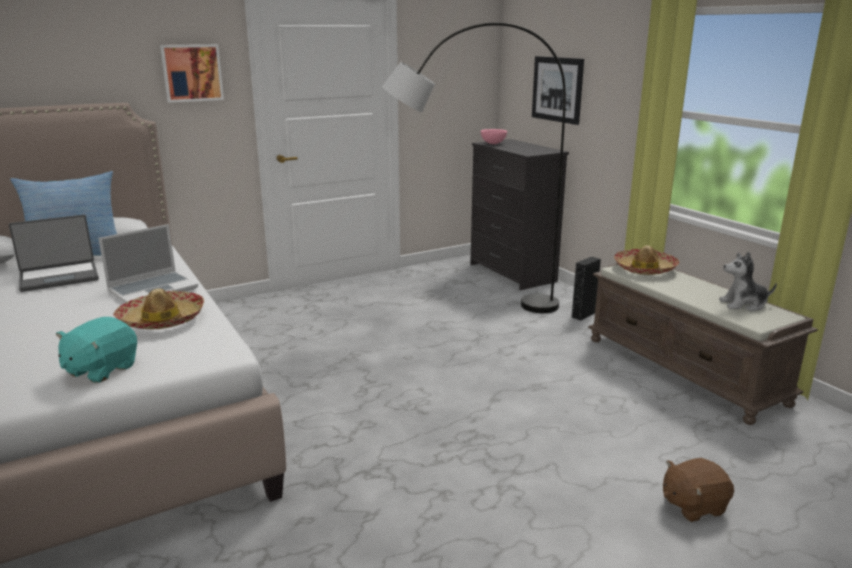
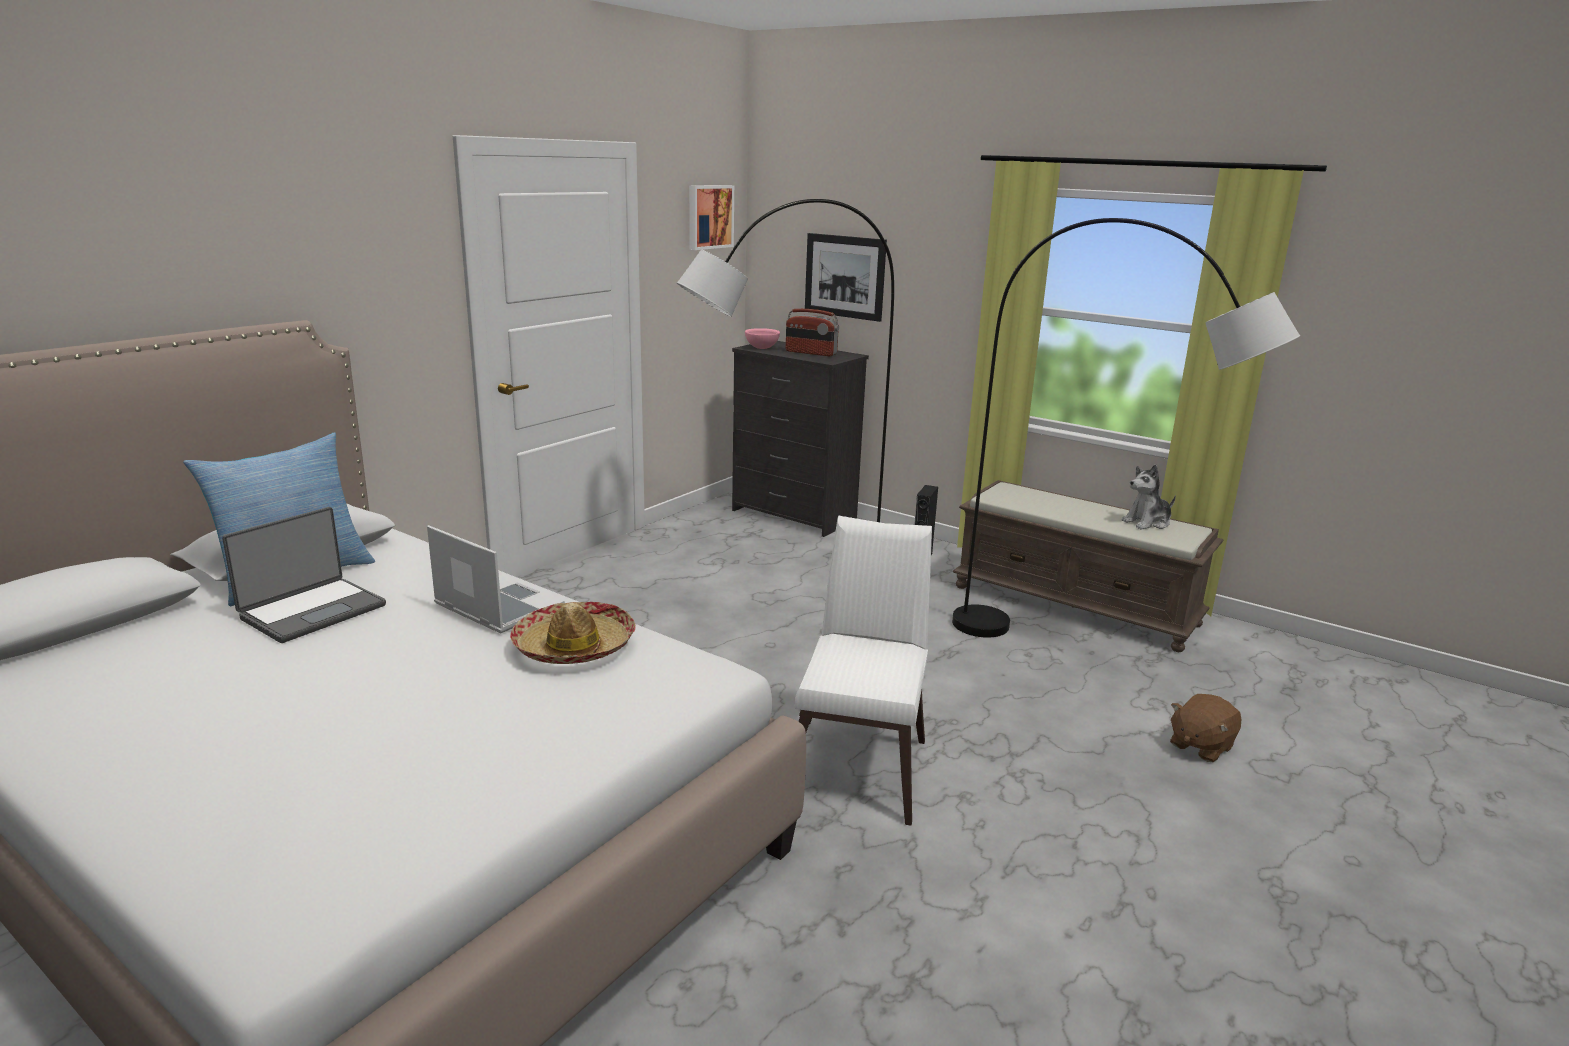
camera: 25 degrees left, 0 degrees up
turquoise plush toy [56,317,137,383] -> none
laptop [98,224,198,303] -> laptop turned 75 degrees counterclockwise [427,525,565,634]
picture [160,44,224,103] -> picture moved to [689,185,734,250]
hat [614,245,679,275] -> none
none -> radio [786,309,839,356]
none -> white chair [795,516,932,826]
none -> grey floor lamp [952,218,1300,638]

